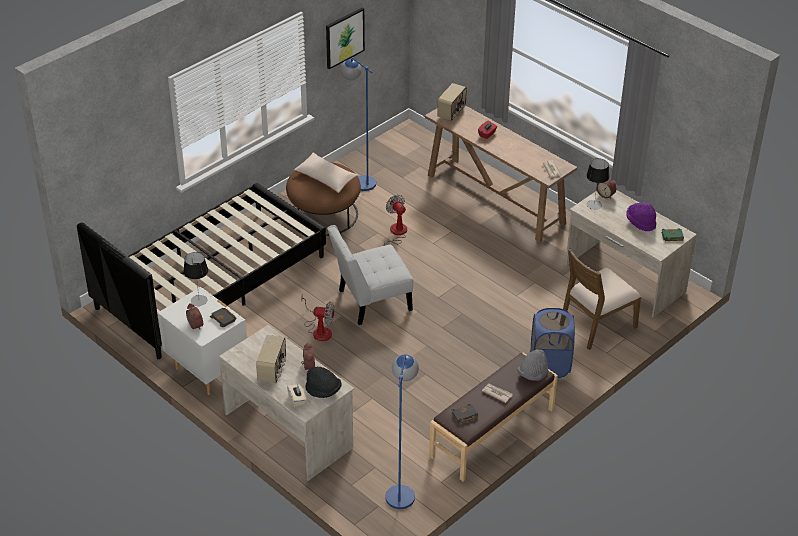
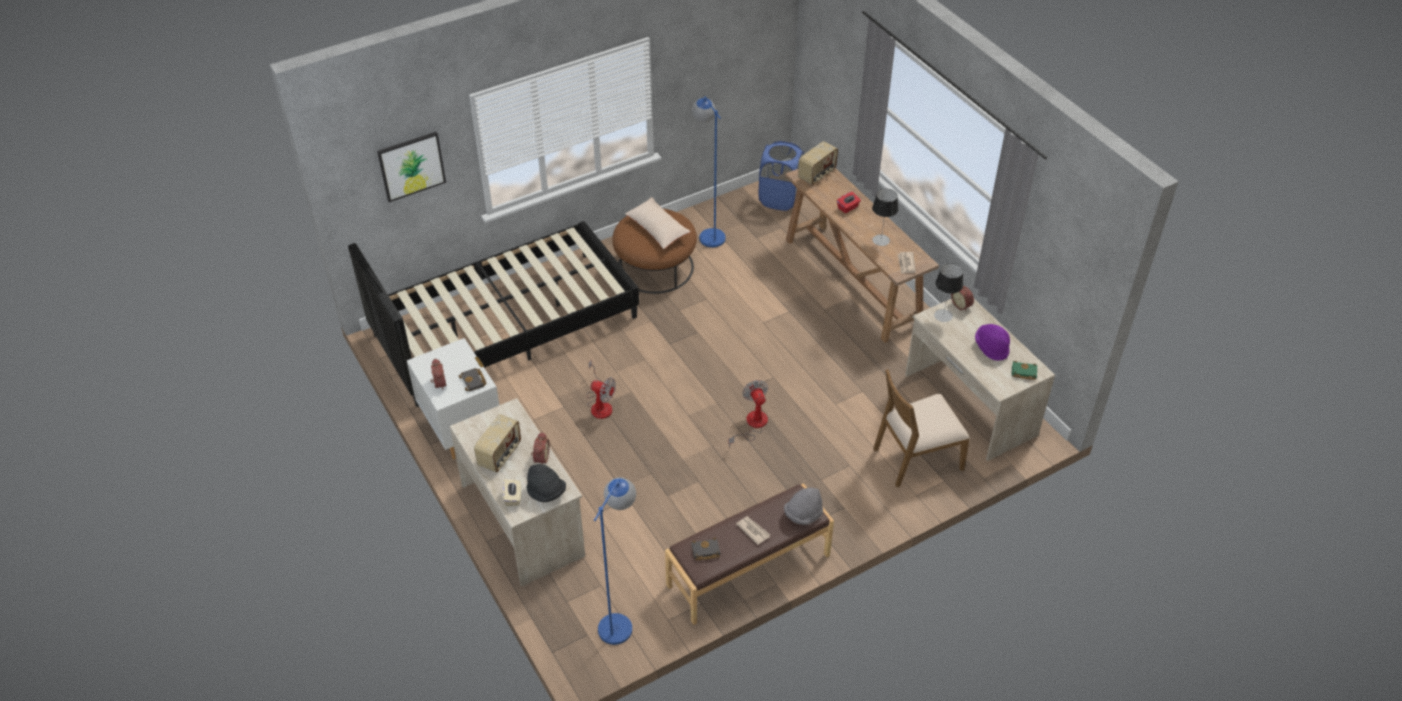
camera: 15 degrees right, 5 degrees up
table lamp [183,252,208,306] -> table lamp moved to [872,189,898,246]
picture [326,8,365,69] -> picture moved to [377,132,446,202]
white chair [327,225,413,325] -> none
fan [383,195,407,246] -> fan moved to [729,380,768,447]
blue laundry basket [531,308,575,378] -> blue laundry basket moved to [759,141,804,211]

